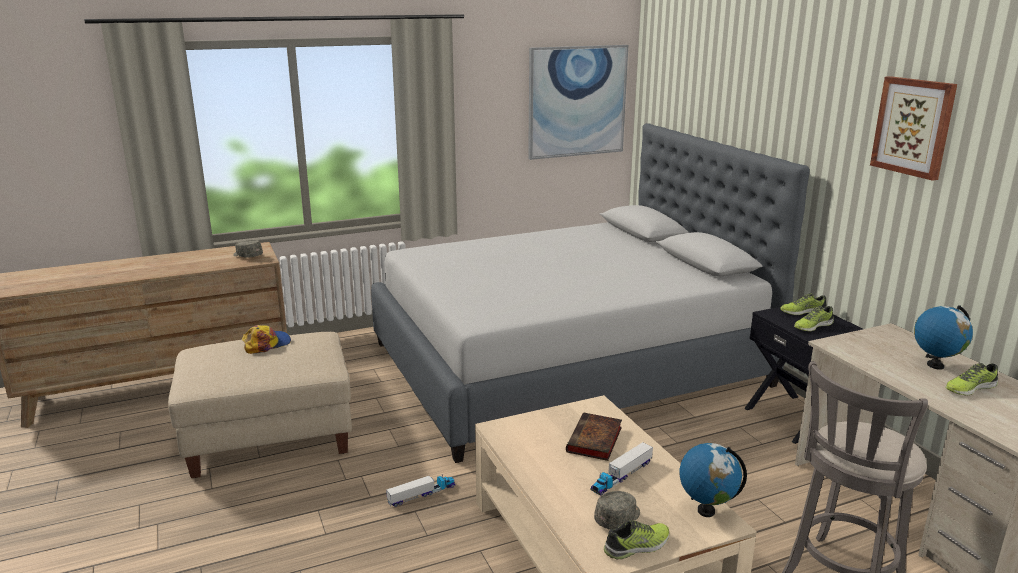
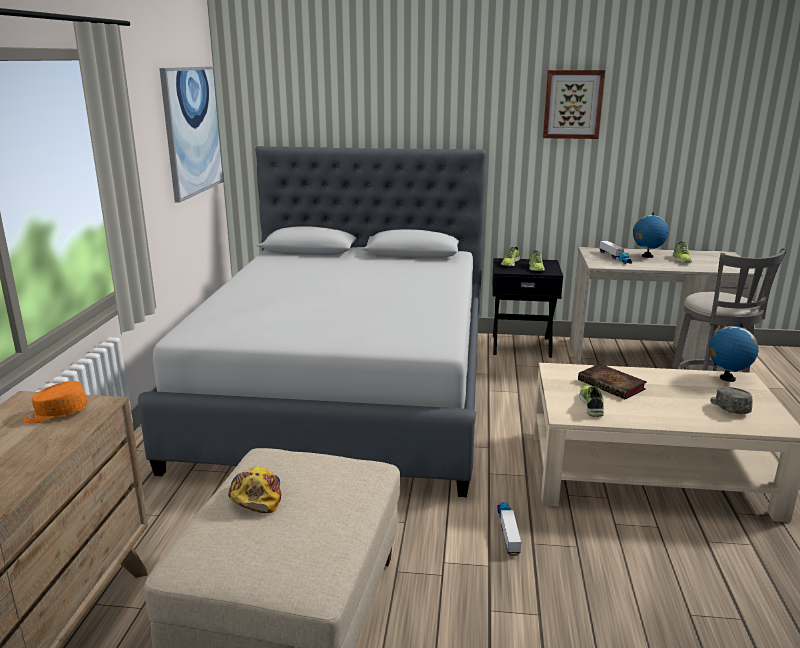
camera: 60 degrees left, 0 degrees up
grey cap [233,240,263,258] -> orange cap [23,381,88,423]
toy truck [590,442,653,496] -> toy truck moved to [599,240,632,264]
shoe [604,520,669,560] -> shoe moved to [580,385,604,417]

